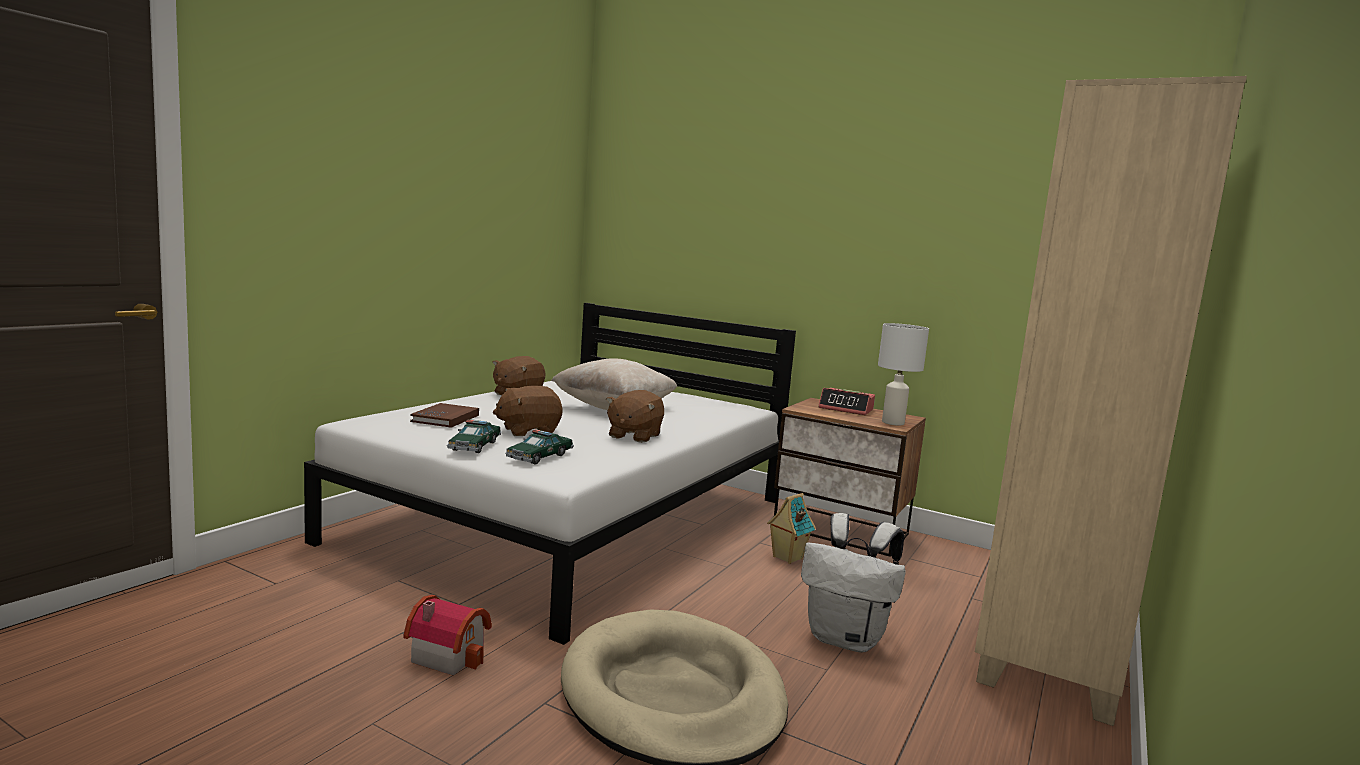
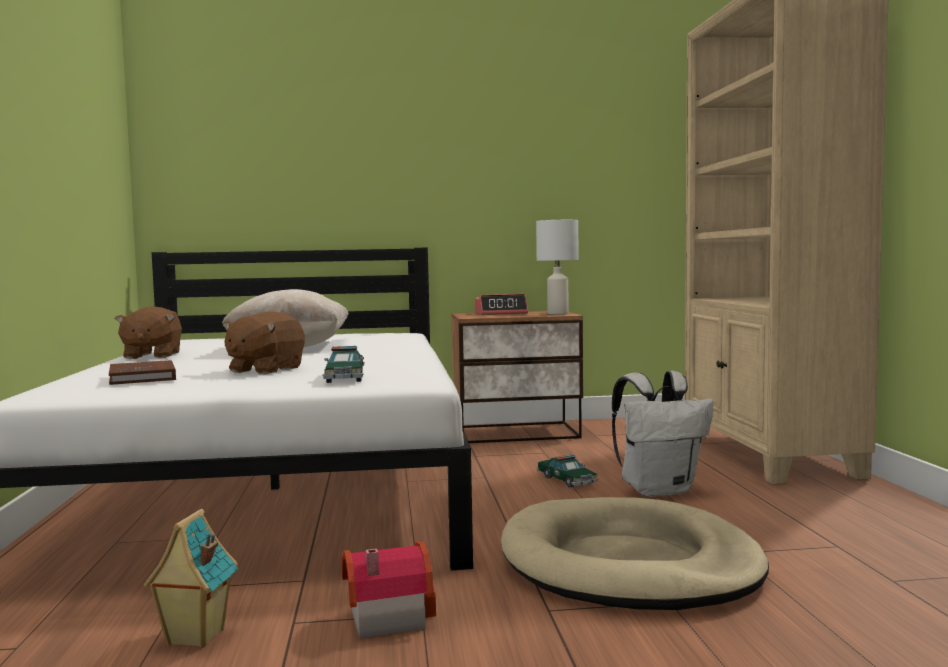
camera: 35 degrees left, 5 degrees down
toy car [447,419,502,453] -> toy car moved to [537,454,599,488]
brown plush toy [606,390,664,443] -> none
toy house [767,493,816,564] -> toy house moved to [144,509,239,648]

